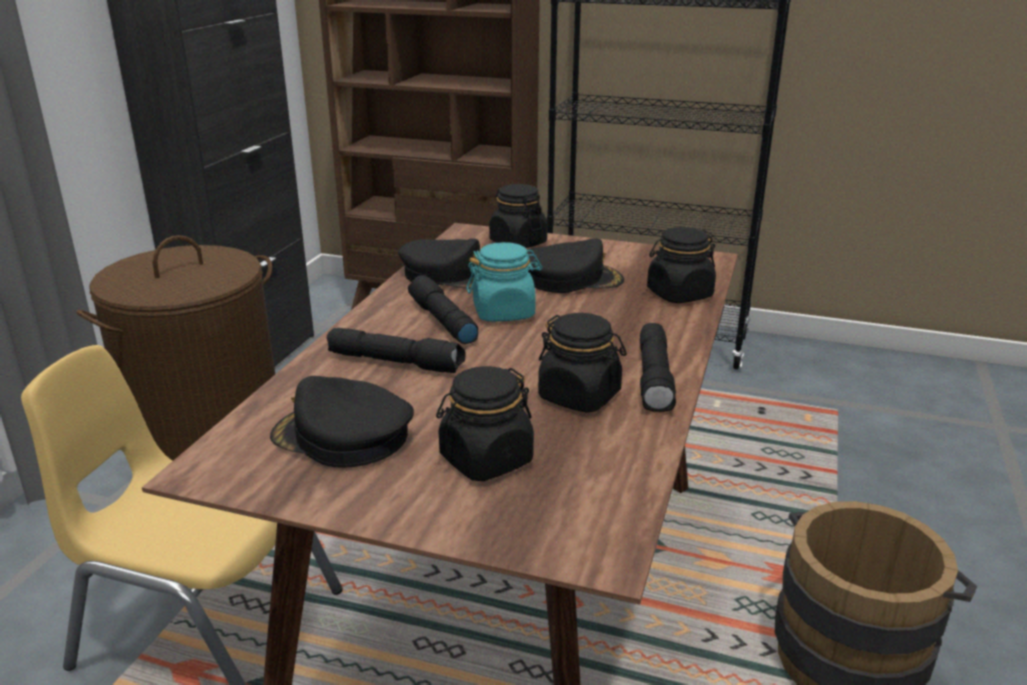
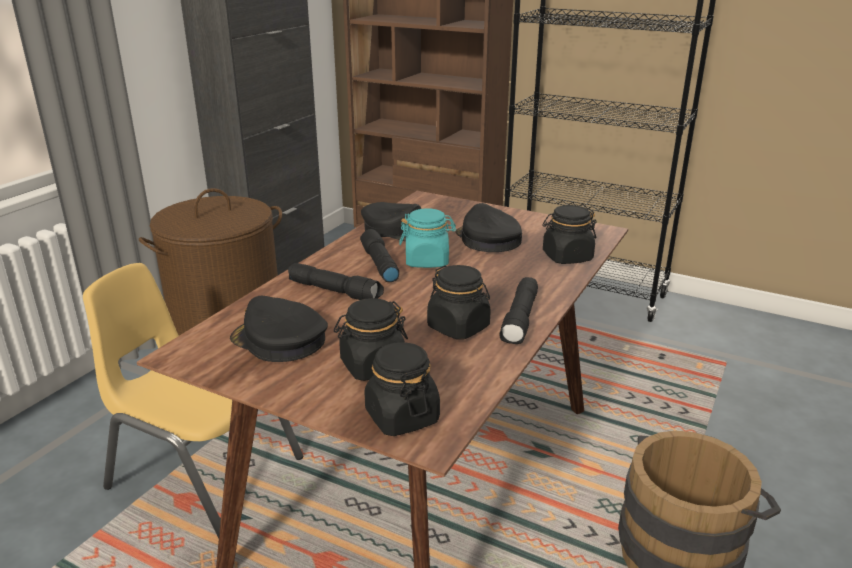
camera: 10 degrees right, 0 degrees up
black jar [489,184,548,248] -> black jar moved to [364,342,440,436]
black cap [527,238,624,293] -> black cap turned 120 degrees counterclockwise [456,203,522,252]

